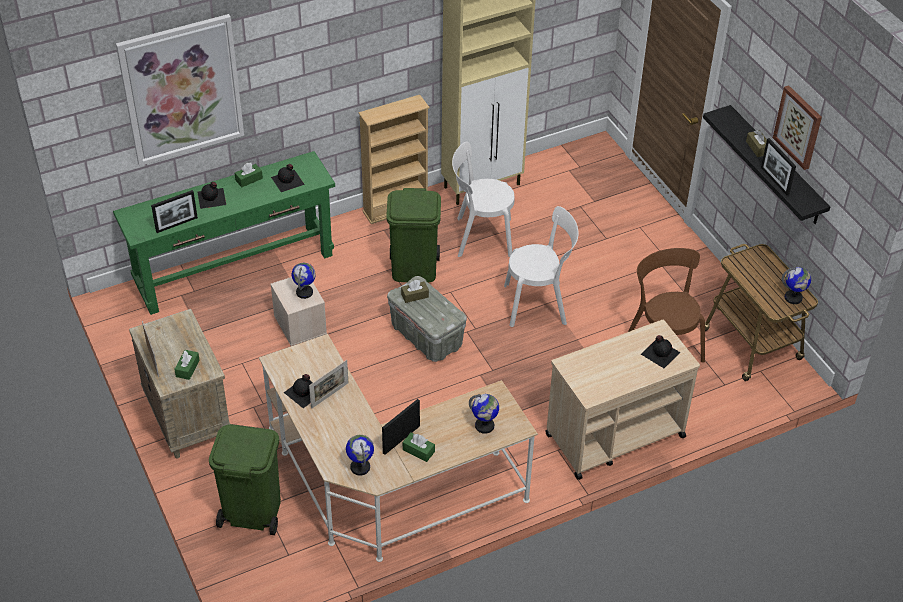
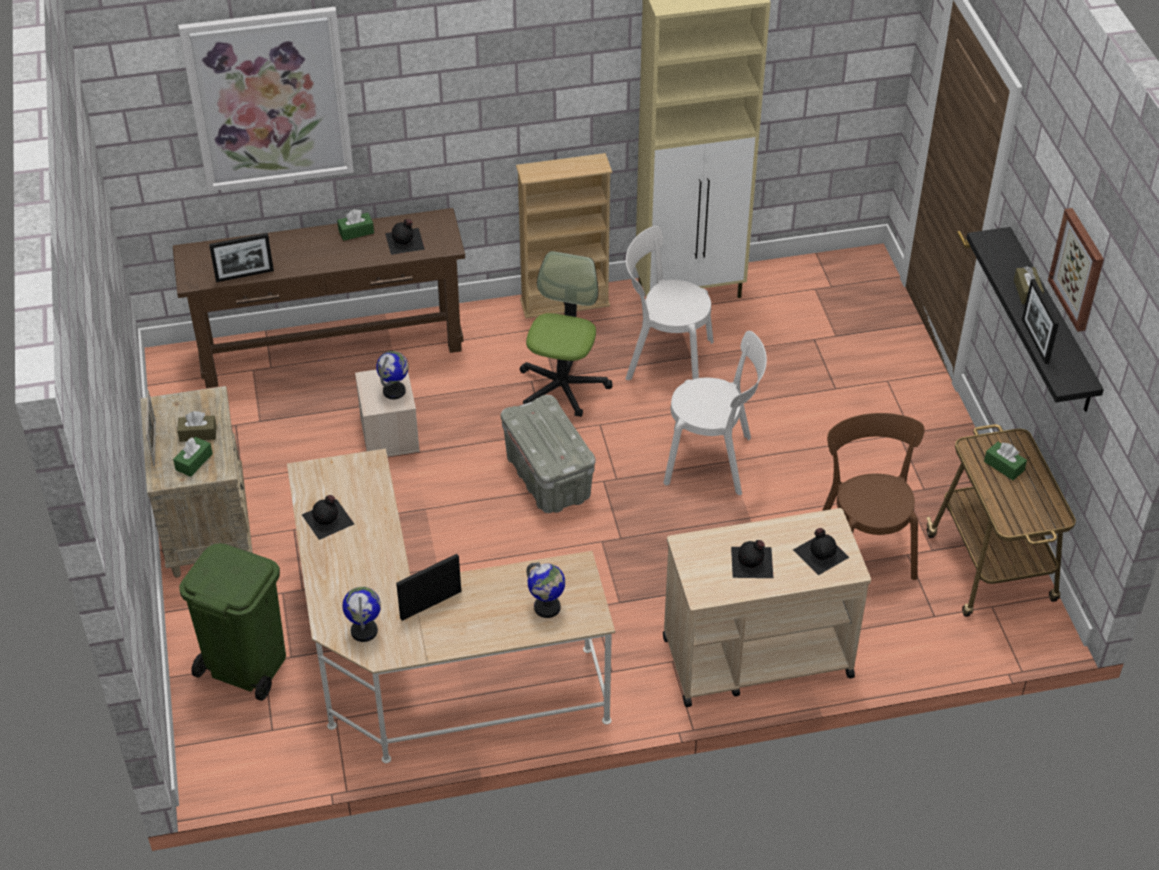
camera: 15 degrees right, 0 degrees up
green console table [113,151,335,315] -> brown console table [173,208,465,388]
black bottle [198,182,226,209] -> black bottle moved to [731,540,773,578]
picture frame [309,360,348,409] -> none
green trash can [386,188,441,283] -> office chair [520,251,613,417]
brown tissue box [401,280,429,303] -> brown tissue box moved to [177,411,217,442]
green tissue box [403,433,435,462] -> green tissue box moved to [984,442,1027,480]
globe [782,267,811,304] -> none

